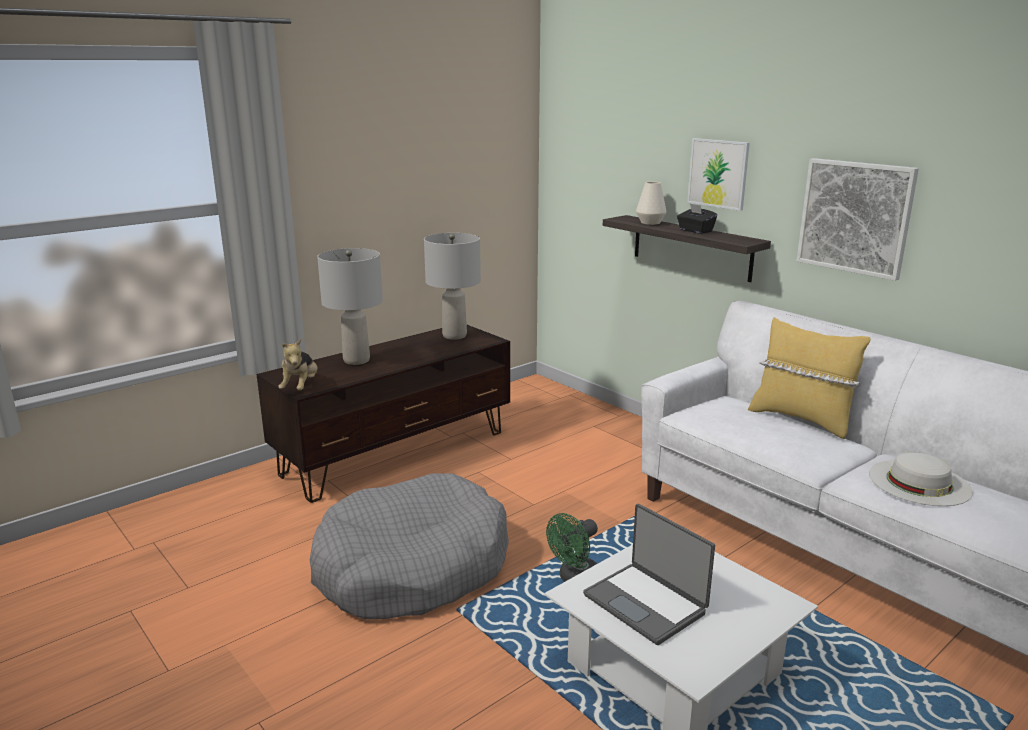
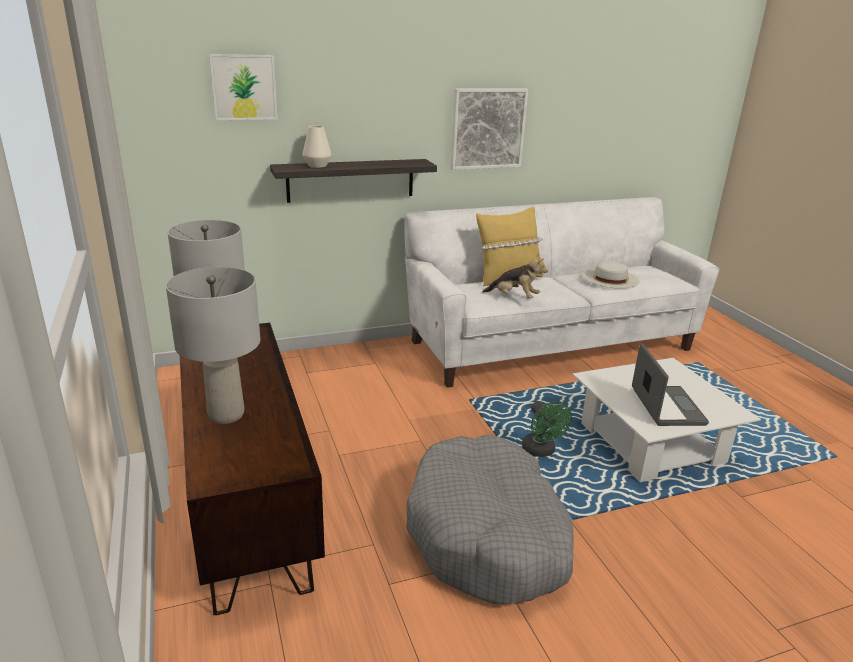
camera: 70 degrees left, 5 degrees up
plush toy [278,339,318,391] -> plush toy moved to [482,252,548,298]
laptop [583,504,715,645] -> laptop turned 75 degrees counterclockwise [632,344,709,426]
black tissue box [677,203,717,234] -> none
picture [687,138,750,211] -> picture moved to [209,54,278,120]

